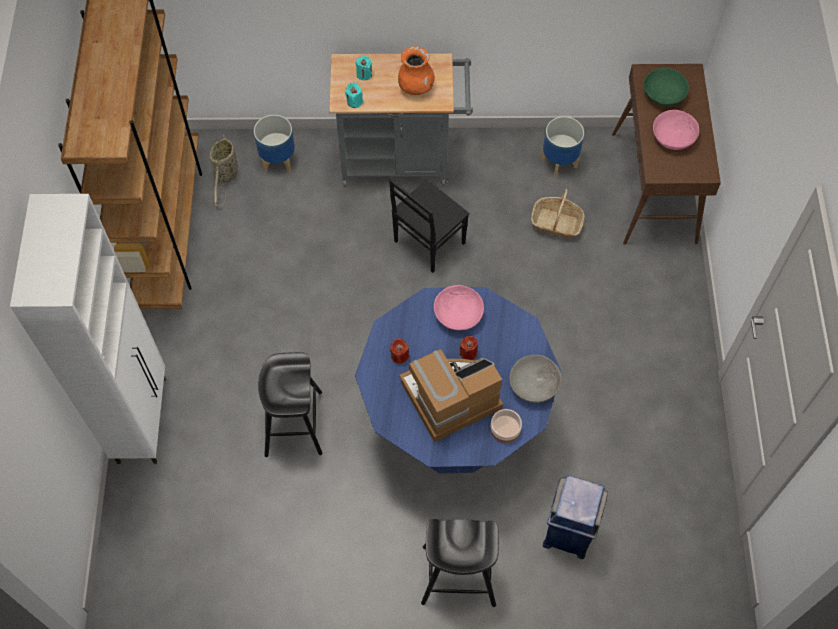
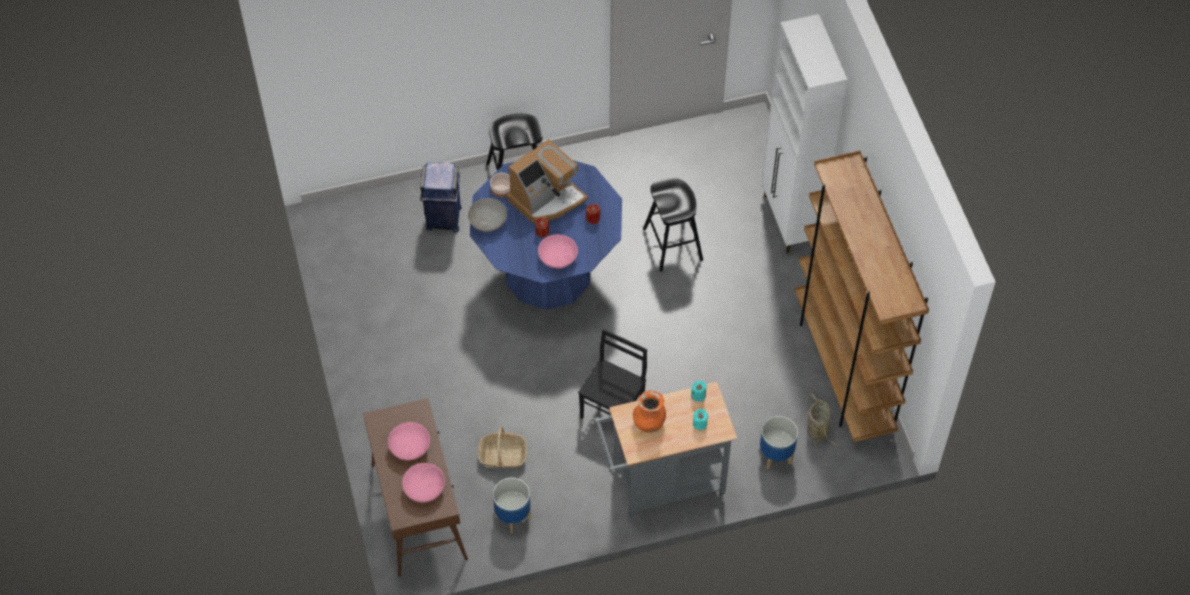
camera: 165 degrees right, 5 degrees down
green bowl [644,68,689,106] -> pink bowl [402,463,445,503]

